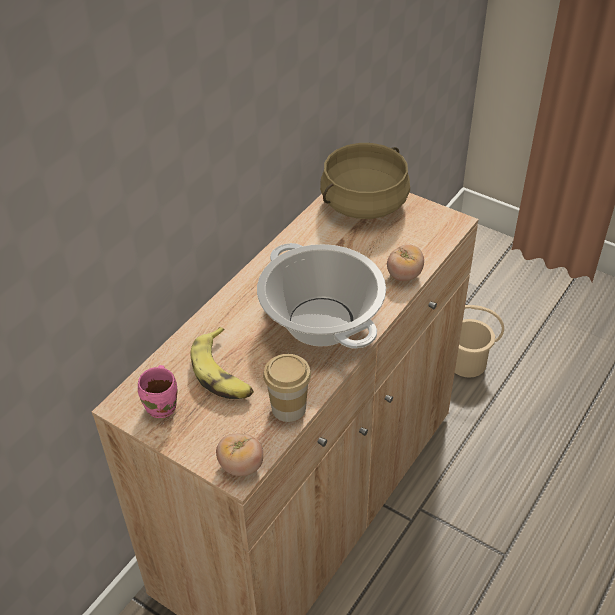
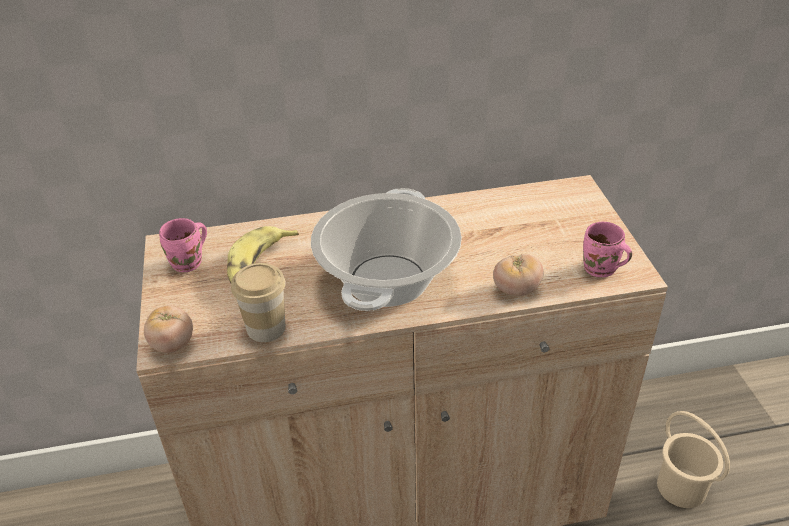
camera: 45 degrees right, 5 degrees down
beige cooking pot [320,143,410,219] -> none
none -> pink mug [583,222,632,277]

